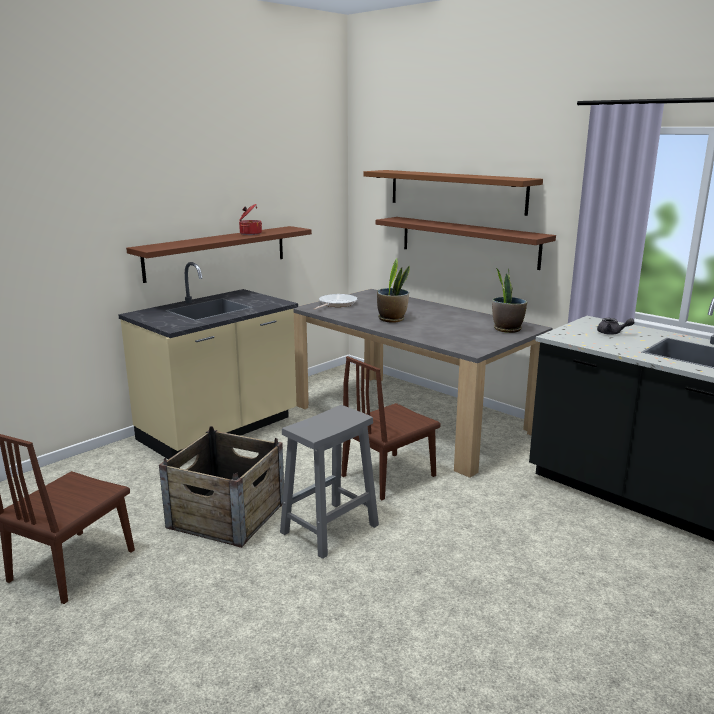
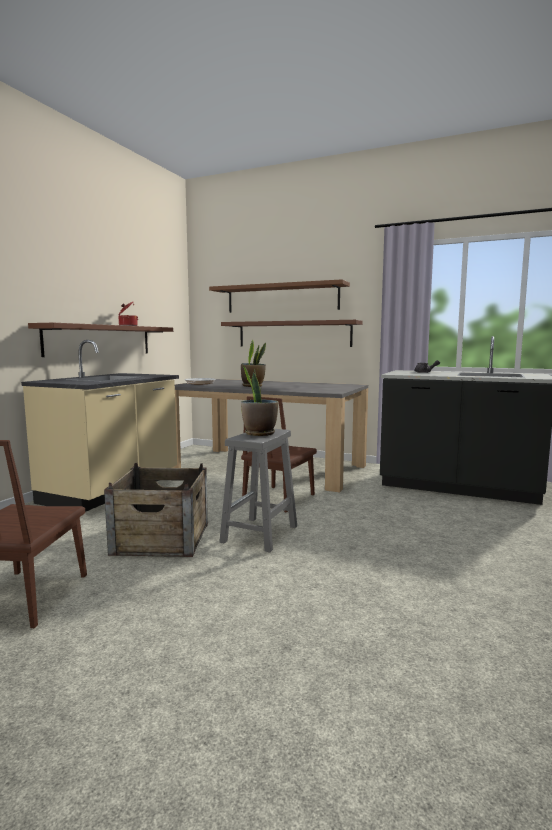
camera: 20 degrees left, 10 degrees down
potted plant [492,268,527,333] -> potted plant moved to [241,365,278,436]

